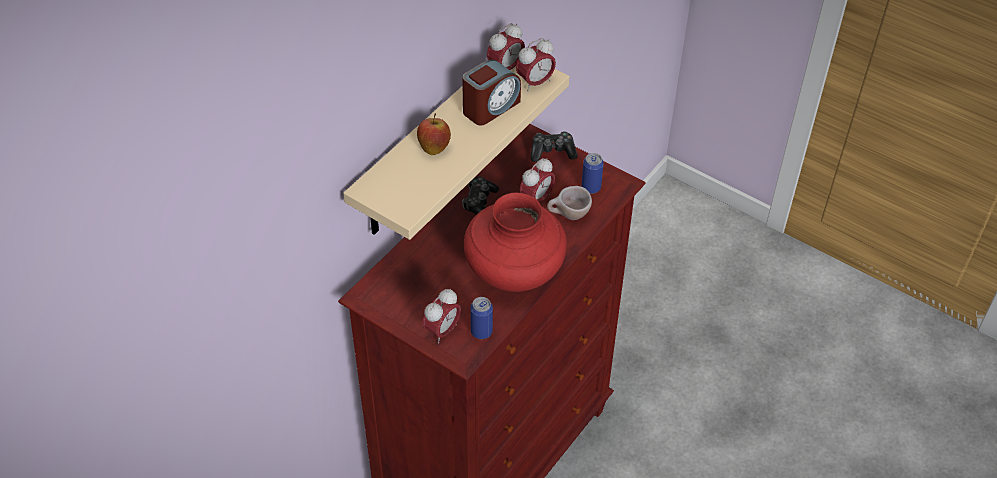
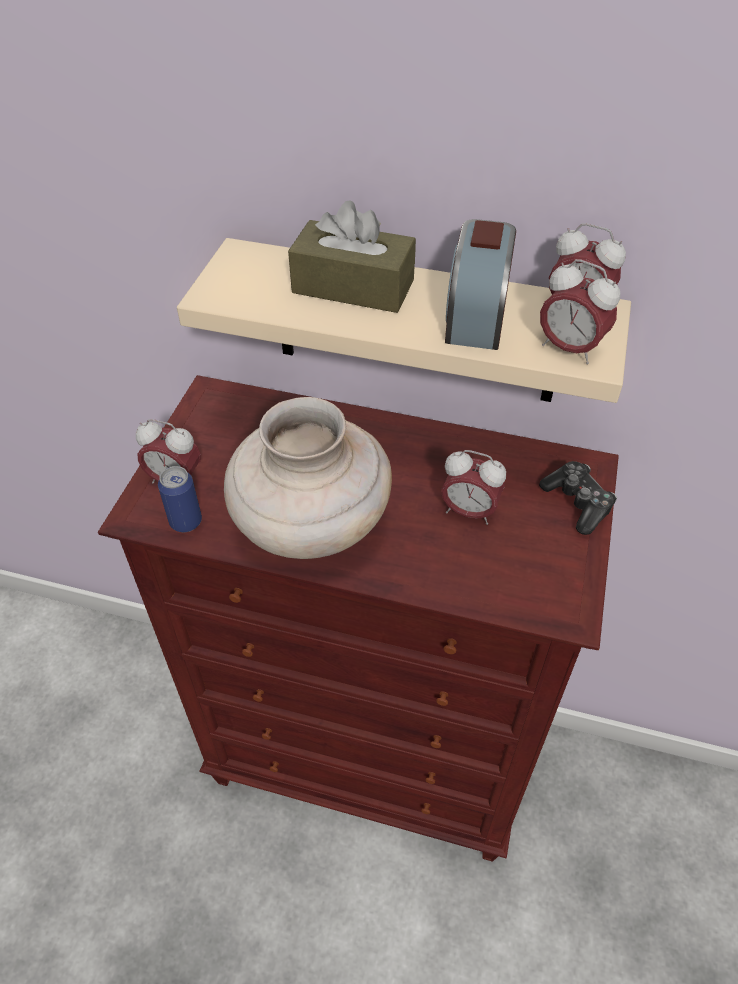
camera: 70 degrees right, 0 degrees up
apple [417,113,451,155] -> brown tissue box [288,200,416,313]
alarm clock [462,59,521,125] -> alarm clock turned 75 degrees clockwise [445,219,516,350]
game controller [462,177,499,215] -> none
red vase [464,192,567,292] -> beige vase [224,397,392,559]
beige cup [547,186,592,220] -> none
can [581,153,604,194] -> none

